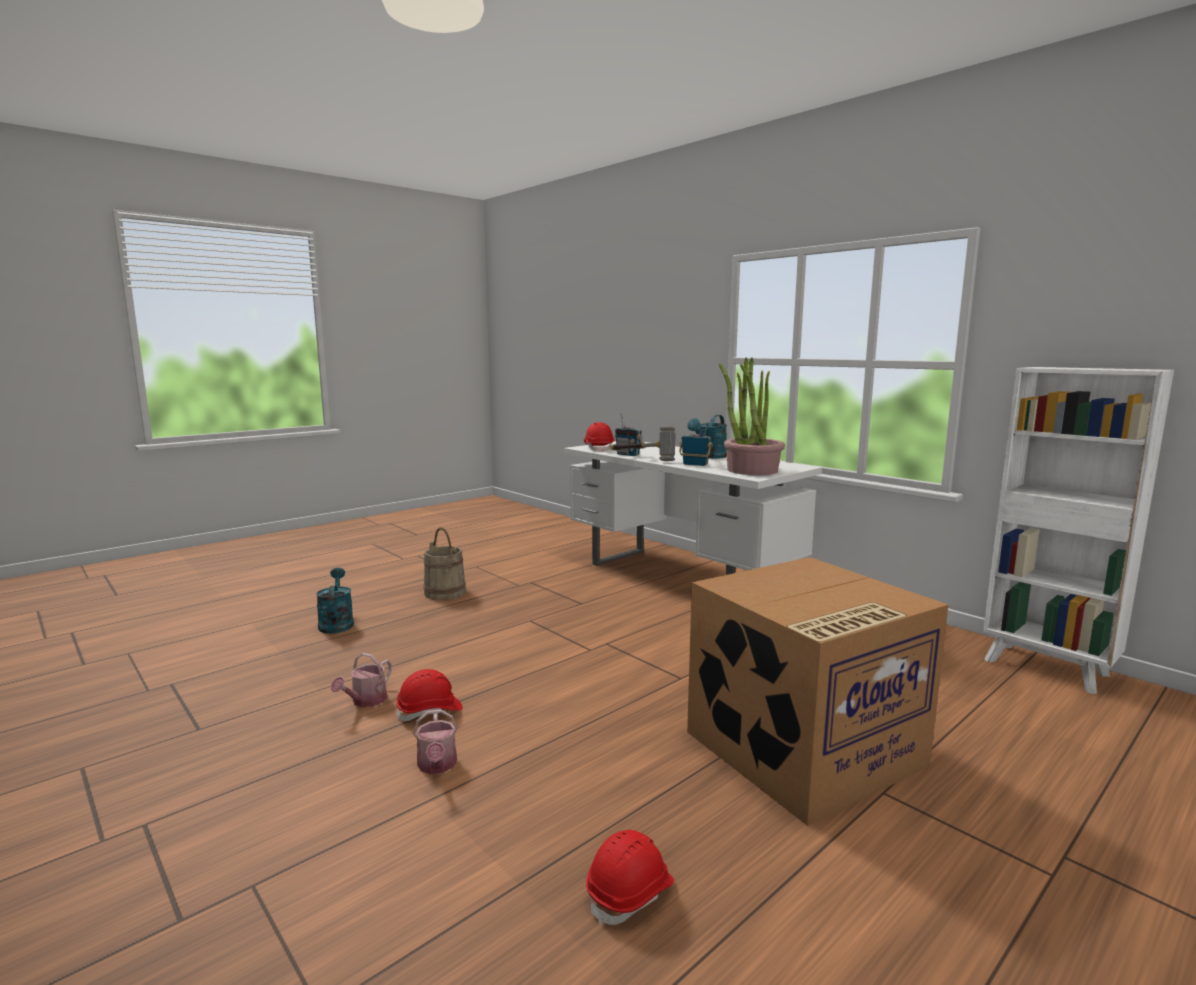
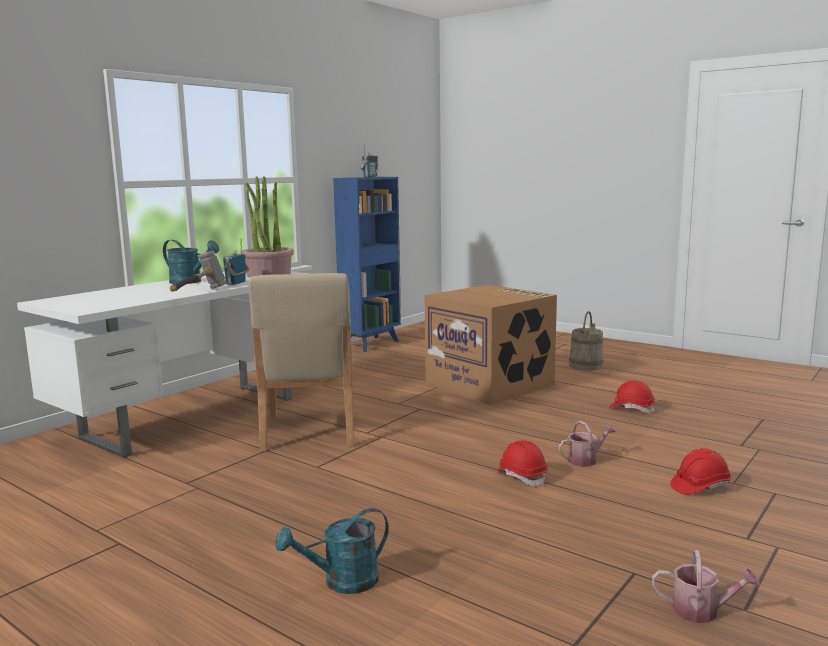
camera: 100 degrees left, 0 degrees up
watering can [331,653,392,707] -> watering can moved to [652,550,760,623]
beige bucket [423,527,466,600] -> beige bucket moved to [569,311,604,371]
red hard hat [584,422,615,452] -> red hard hat moved to [670,448,731,495]
radio [614,414,643,456] -> radio moved to [360,144,378,177]
white bookcase [983,367,1174,694] -> blue bookcase [333,177,401,352]
none -> beige chair [249,273,354,452]

